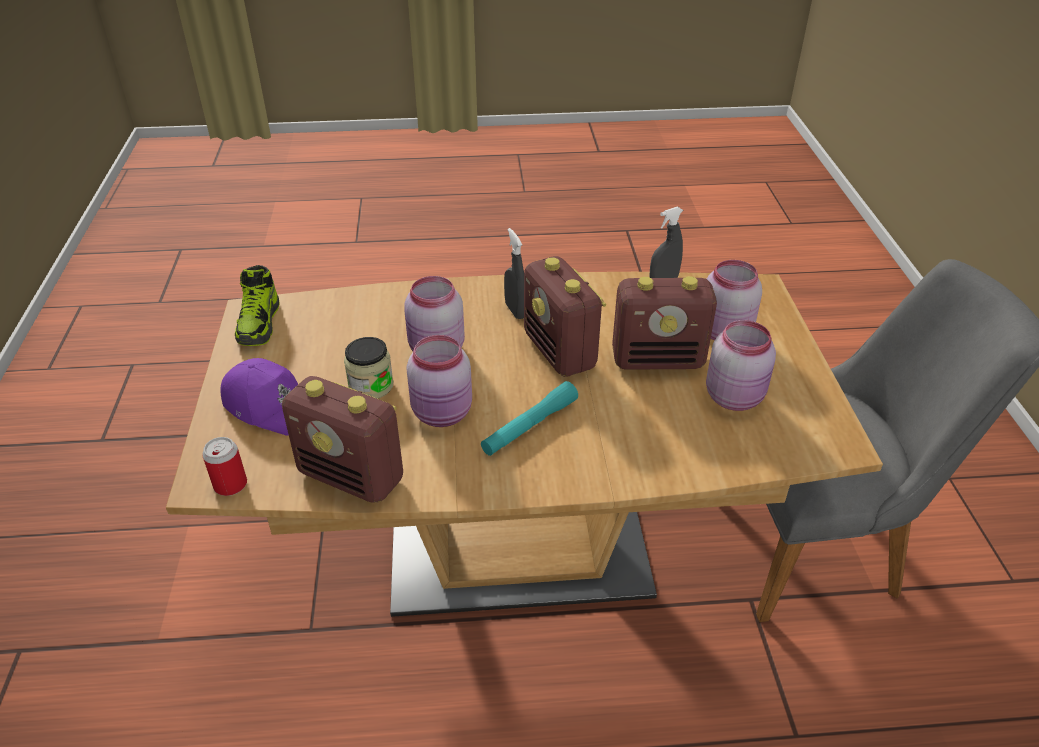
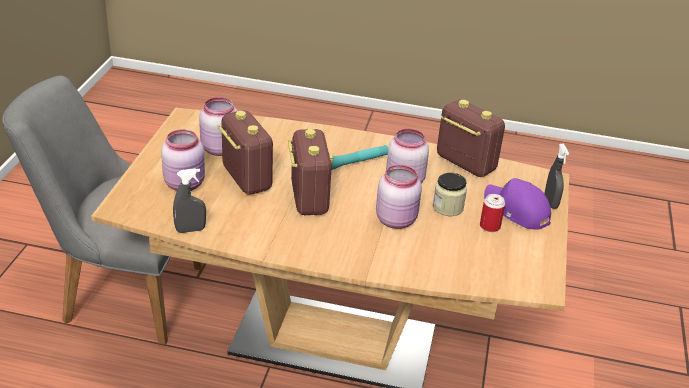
camera: 165 degrees left, 5 degrees down
can [202,437,247,496] -> can moved to [480,194,505,232]
shoe [235,265,280,346] -> none
grey spray bottle [504,228,524,319] -> grey spray bottle moved to [545,144,569,209]
radio [612,276,717,370] -> radio turned 45 degrees clockwise [218,110,273,195]

